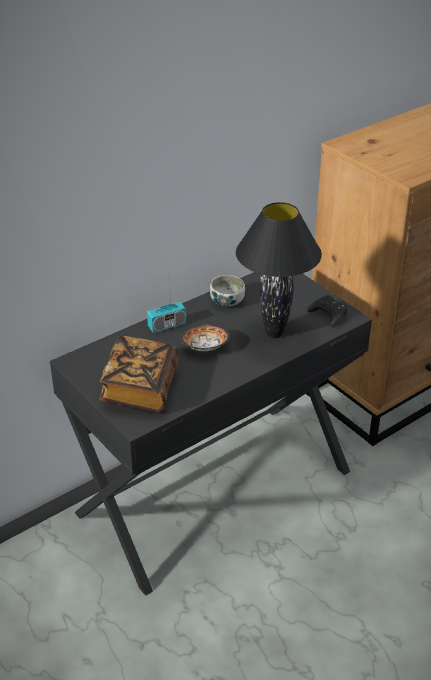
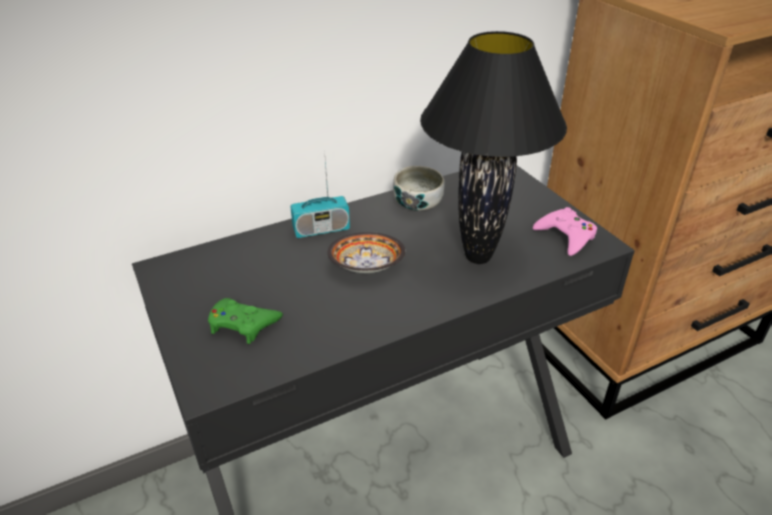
camera: 10 degrees right, 0 degrees up
book [100,336,179,413] -> green game controller [208,298,283,344]
black game controller [306,295,347,327] -> pink game controller [533,207,597,256]

